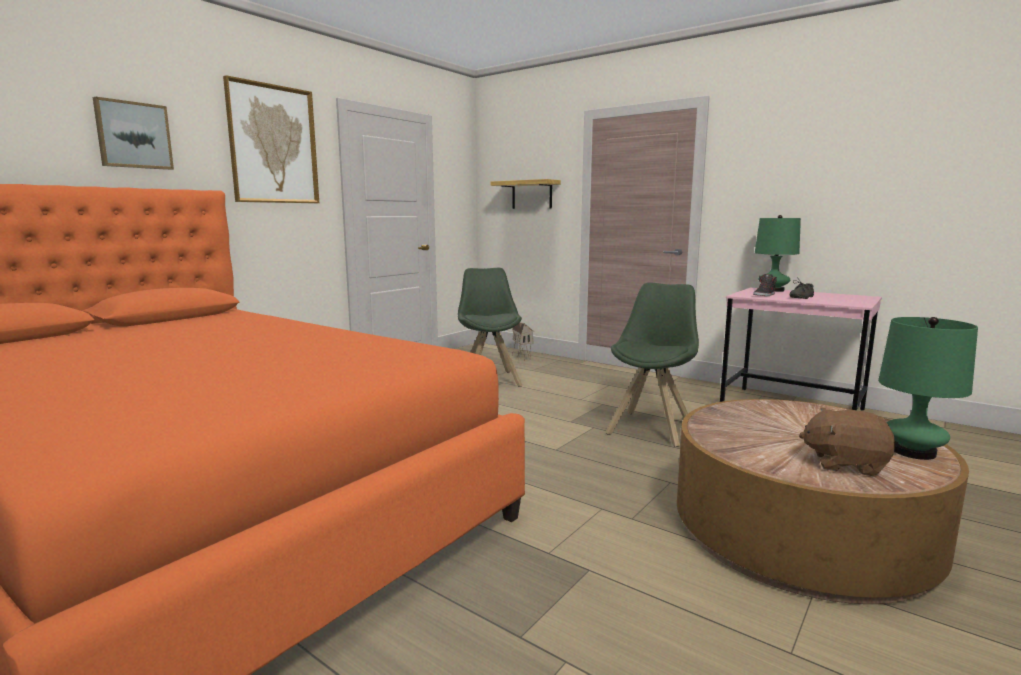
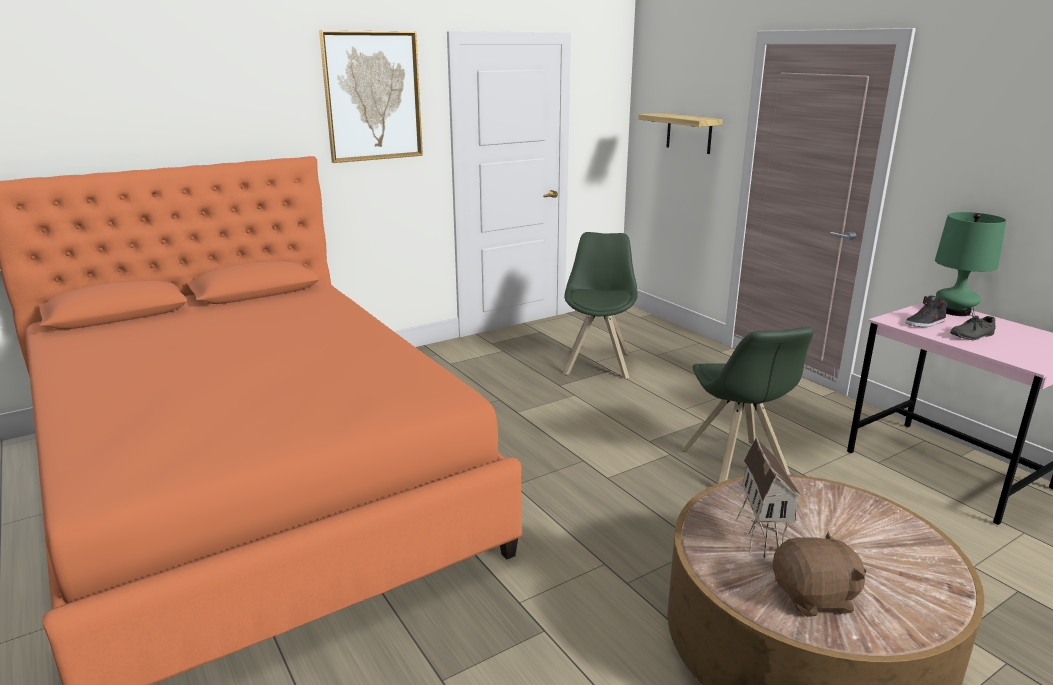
camera: 20 degrees right, 10 degrees up
picture [93,97,174,170] -> none
toy house [512,323,534,361] -> toy house moved to [736,436,802,558]
green chair [605,282,699,447] -> green chair turned 120 degrees clockwise [681,327,814,483]
brown plush toy [799,408,895,476] -> brown plush toy turned 135 degrees clockwise [772,531,866,617]
green table lamp [878,317,978,460] -> none

